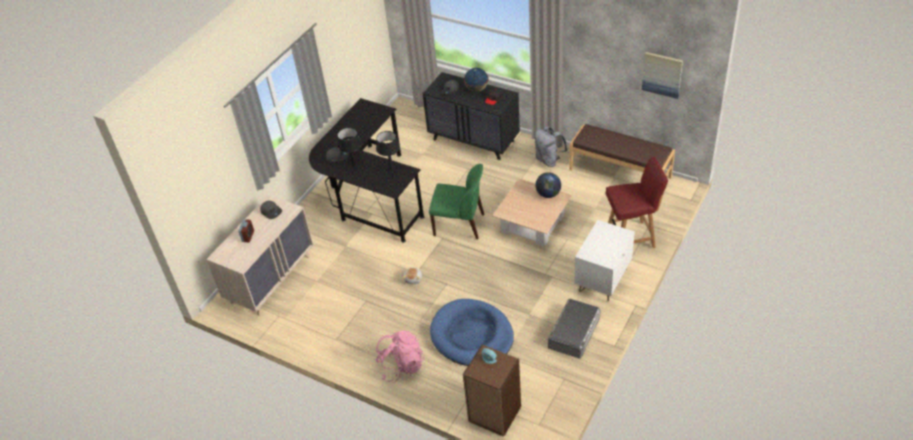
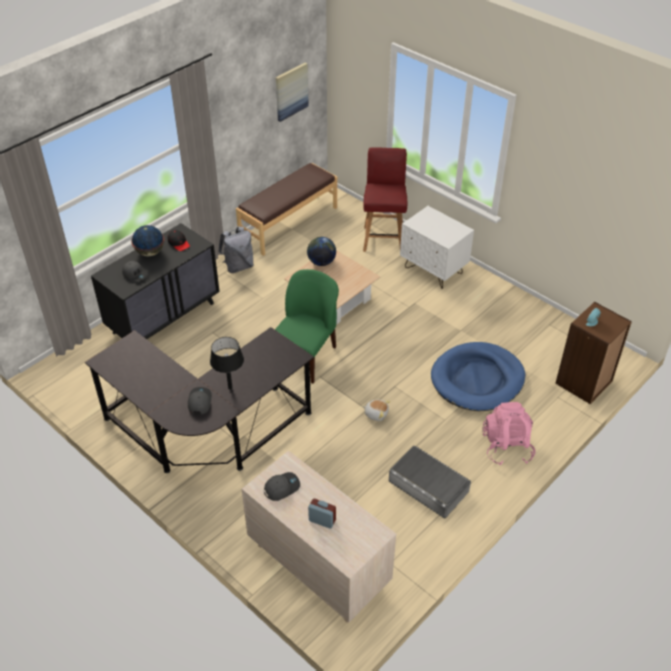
camera: 80 degrees left, 0 degrees up
black table lamp [376,131,400,171] -> none
grey storage box [548,299,600,359] -> grey storage box moved to [389,446,471,518]

